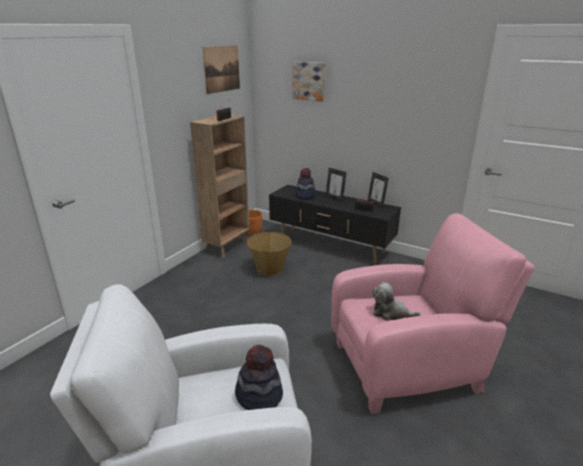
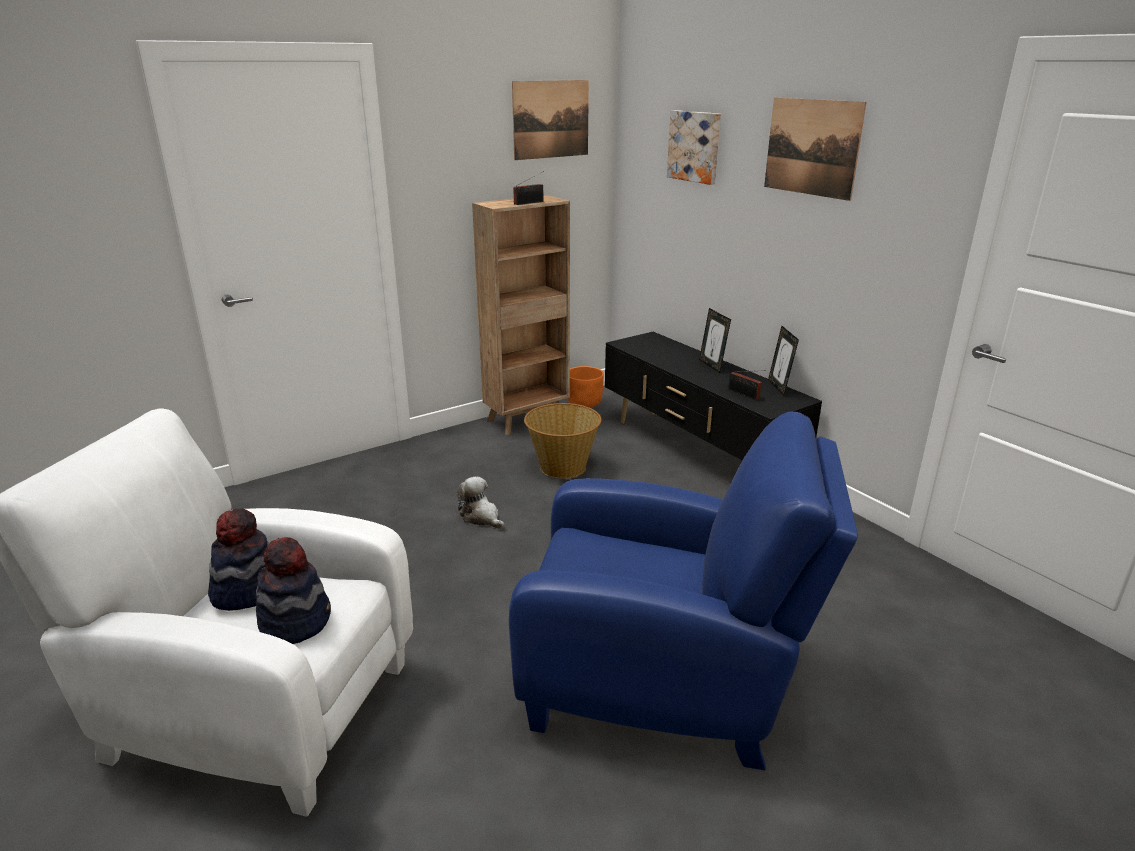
camera: 25 degrees right, 0 degrees up
hat [295,168,316,200] -> hat moved to [208,508,270,611]
pink armchair [331,213,534,414] -> blue armchair [509,412,858,770]
plush toy [372,282,420,321] -> plush toy moved to [457,477,504,529]
none -> picture [764,98,866,201]

